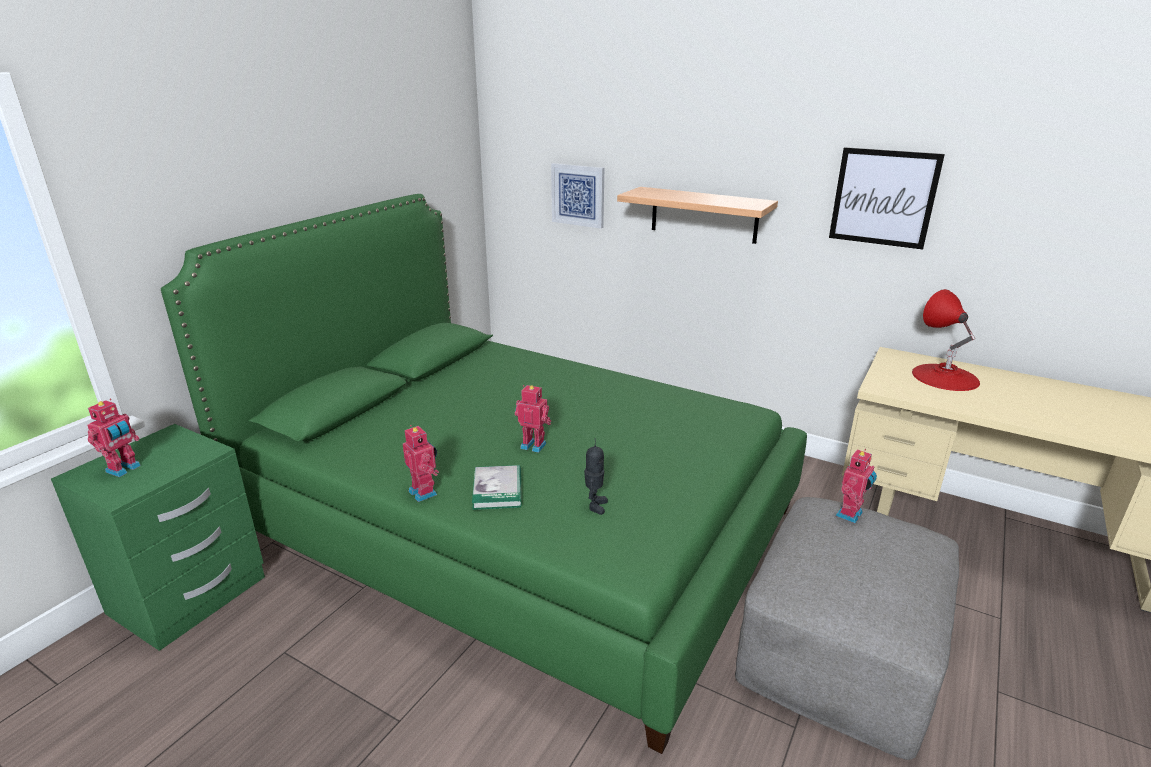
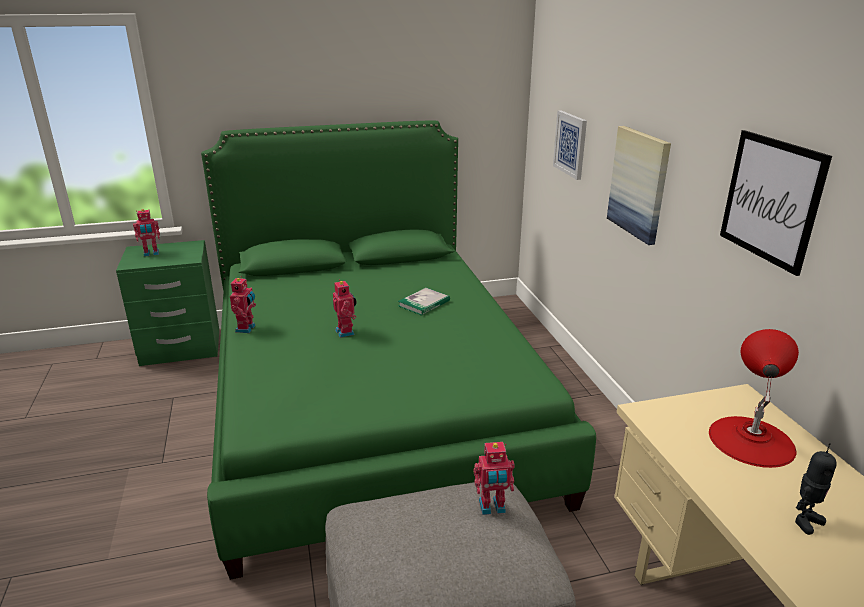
camera: 45 degrees right, 0 degrees up
book [472,465,522,510] -> book moved to [398,288,450,316]
toy robot [584,438,608,515] -> toy robot moved to [795,443,837,535]
shelf [617,187,778,244] -> picture [607,126,671,245]

